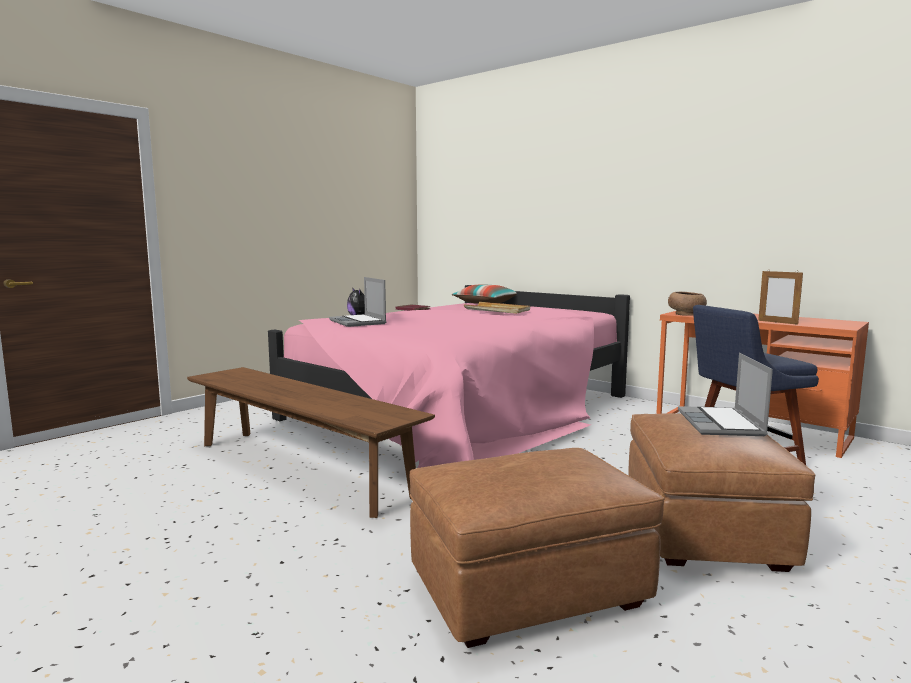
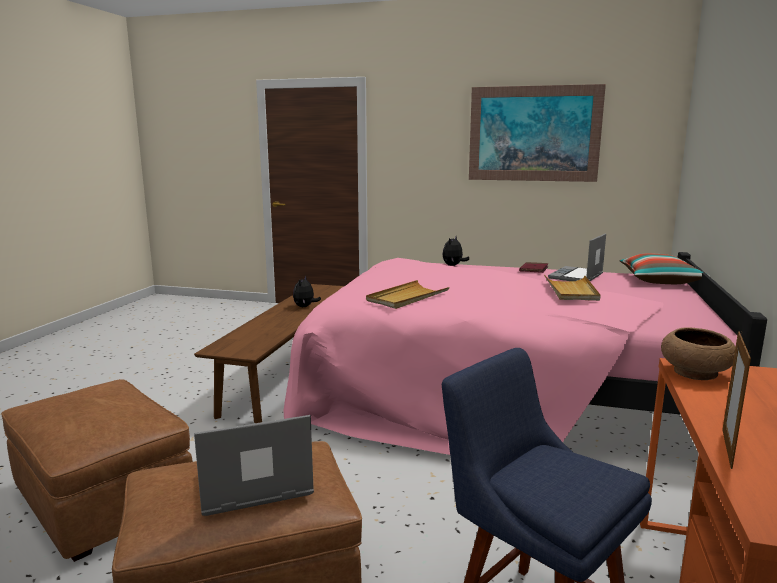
camera: 65 degrees right, 5 degrees up
laptop [329,277,386,327] -> laptop moved to [548,233,606,281]
none -> plush toy [293,275,321,307]
none -> beige tray [366,280,450,309]
none -> picture [469,84,606,182]

